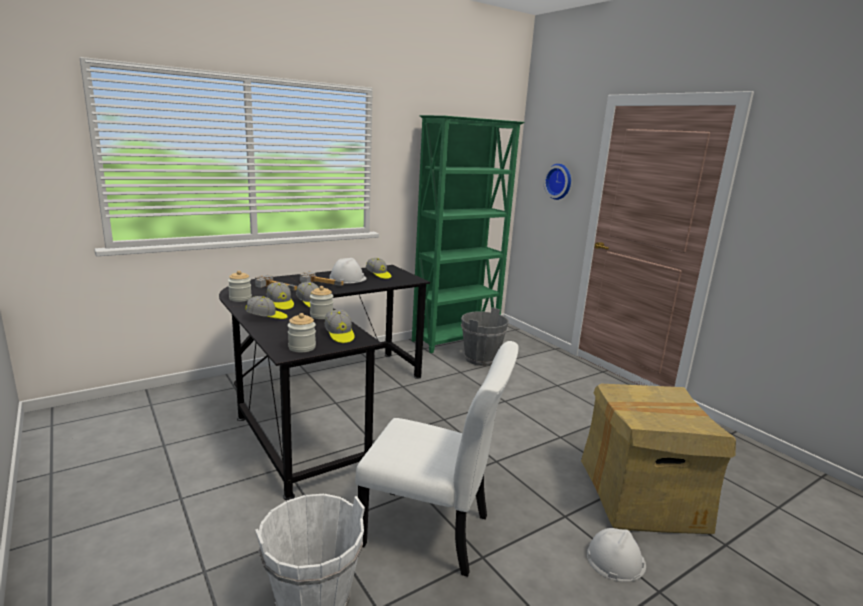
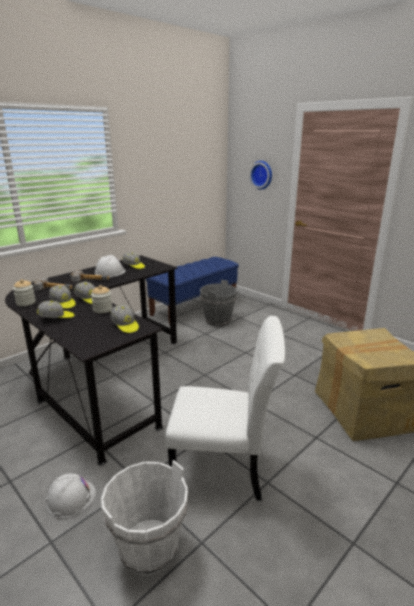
camera: 10 degrees left, 5 degrees up
jar [288,313,316,352] -> none
green bookcase [412,115,525,353] -> blue bench [146,257,239,324]
white hard hat [587,528,646,582] -> white hard hat moved to [46,473,96,518]

